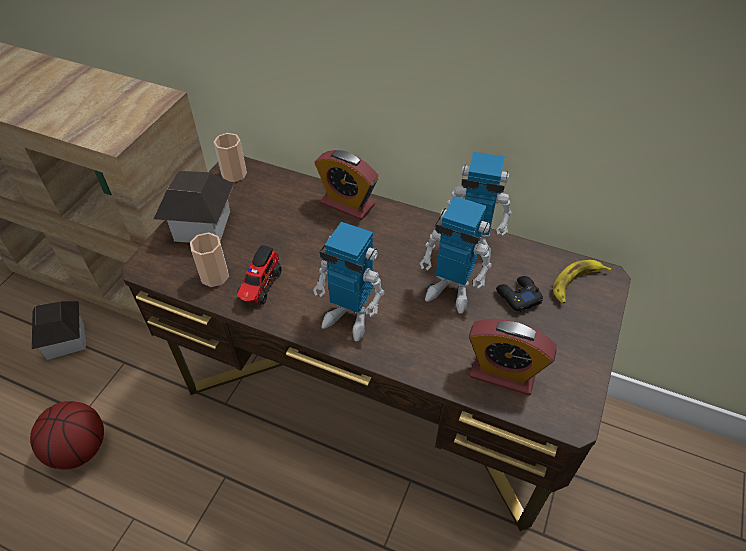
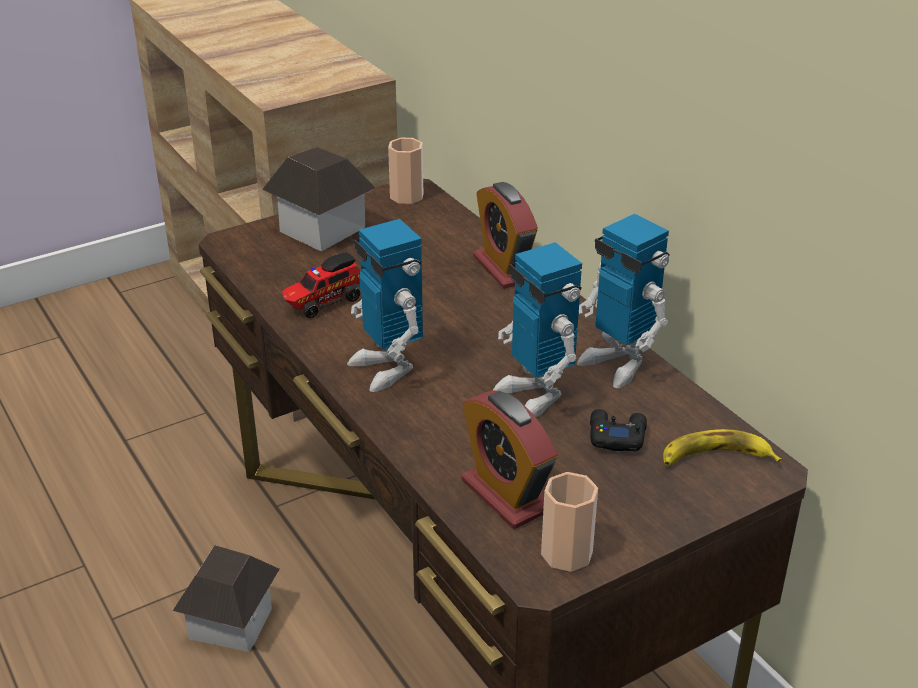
camera: 35 degrees right, 15 degrees down
basketball [30,401,104,469] -> none
toy house [32,301,86,360] -> toy house moved to [173,545,280,652]
cup [190,232,229,287] -> cup moved to [541,472,598,572]

